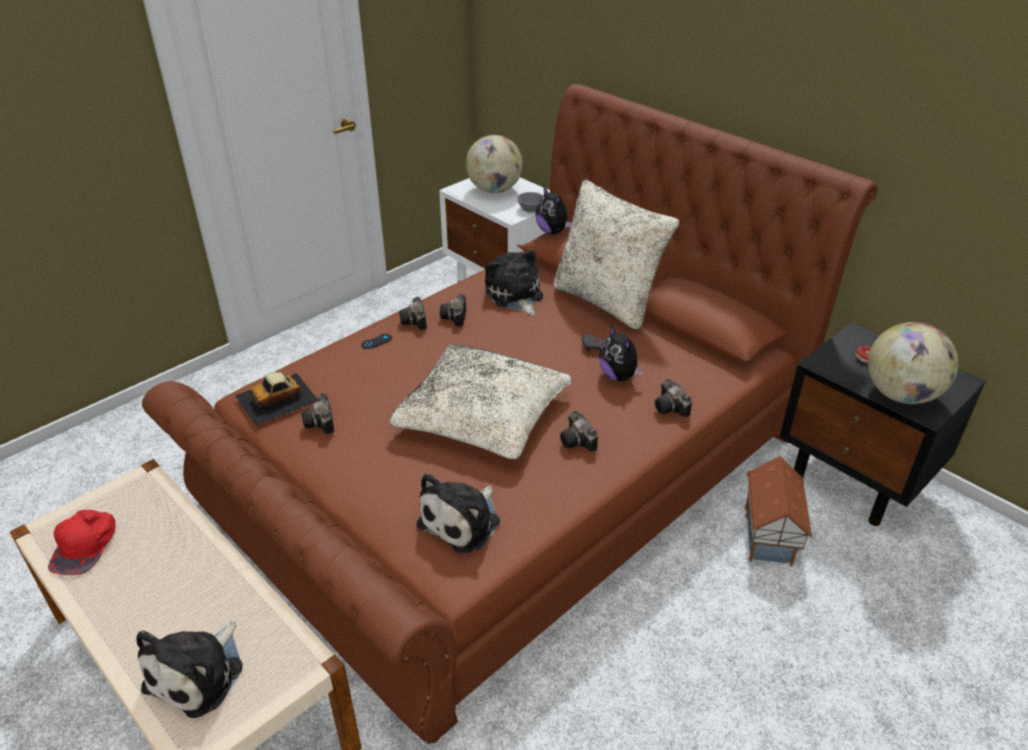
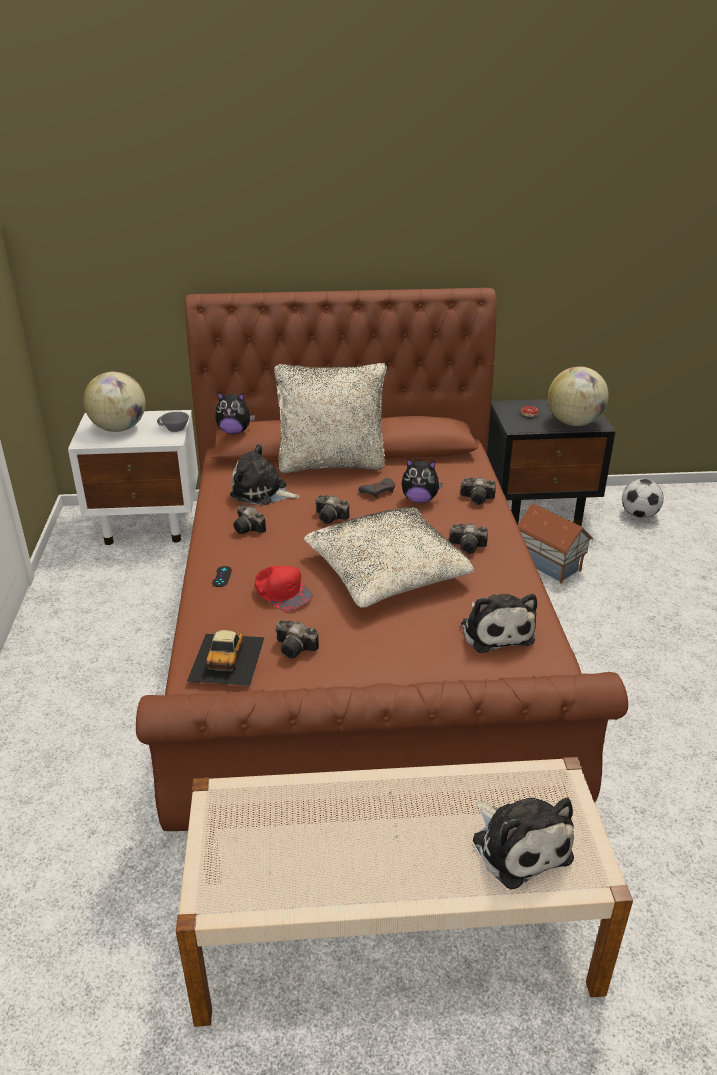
camera: 50 degrees left, 5 degrees down
red cap [48,510,116,575] -> red cap moved to [255,565,313,611]
camera [399,297,427,330] -> camera moved to [315,495,349,524]
none -> football [622,479,664,518]

